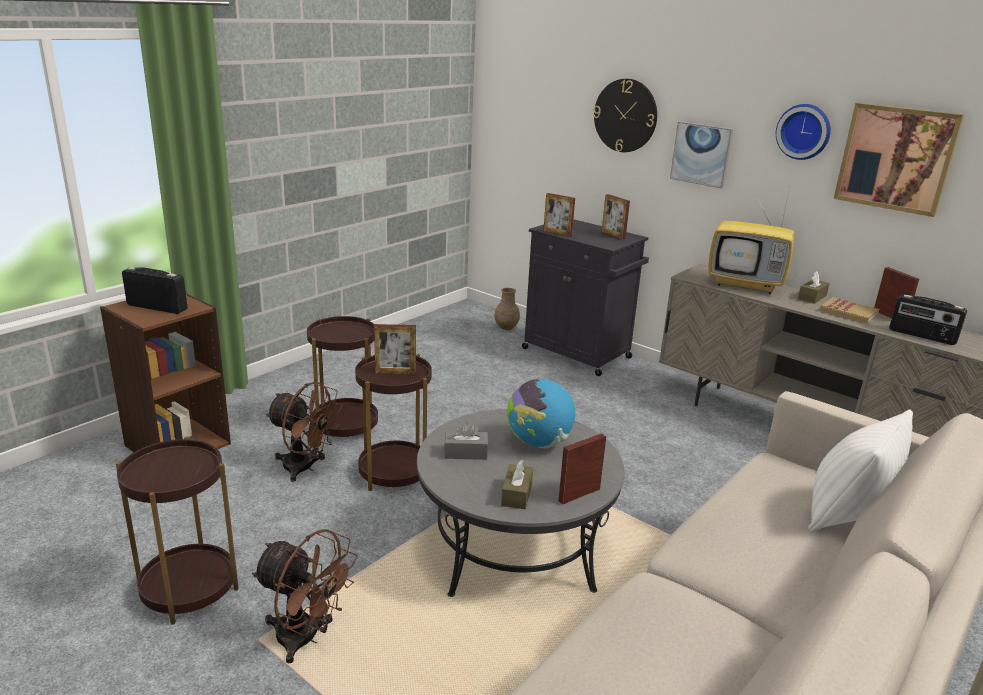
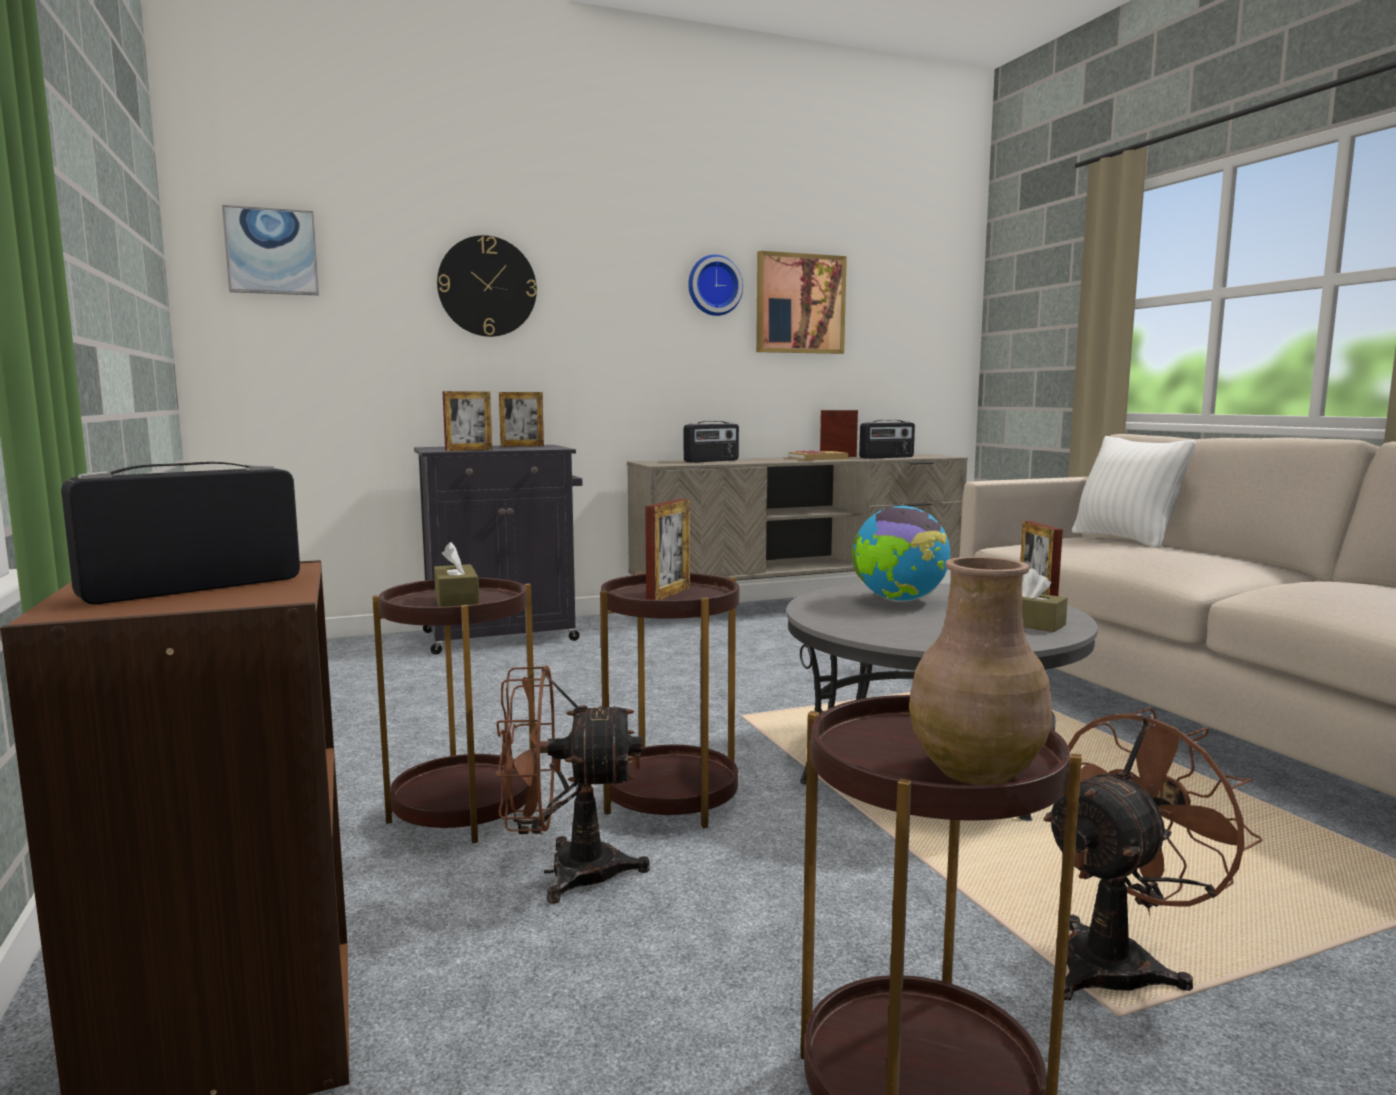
camera: 60 degrees left, 15 degrees down
brown fan [266,382,343,482] -> brown fan turned 150 degrees counterclockwise [495,665,650,904]
grey tissue box [444,423,488,460] -> none
brown vase [494,288,520,330] -> brown vase moved to [909,557,1052,785]
picture [670,121,733,189] -> picture moved to [222,205,319,296]
television [708,188,795,294] -> radio [684,421,739,463]
brown tissue box [798,271,830,304] -> brown tissue box moved to [434,542,479,607]

